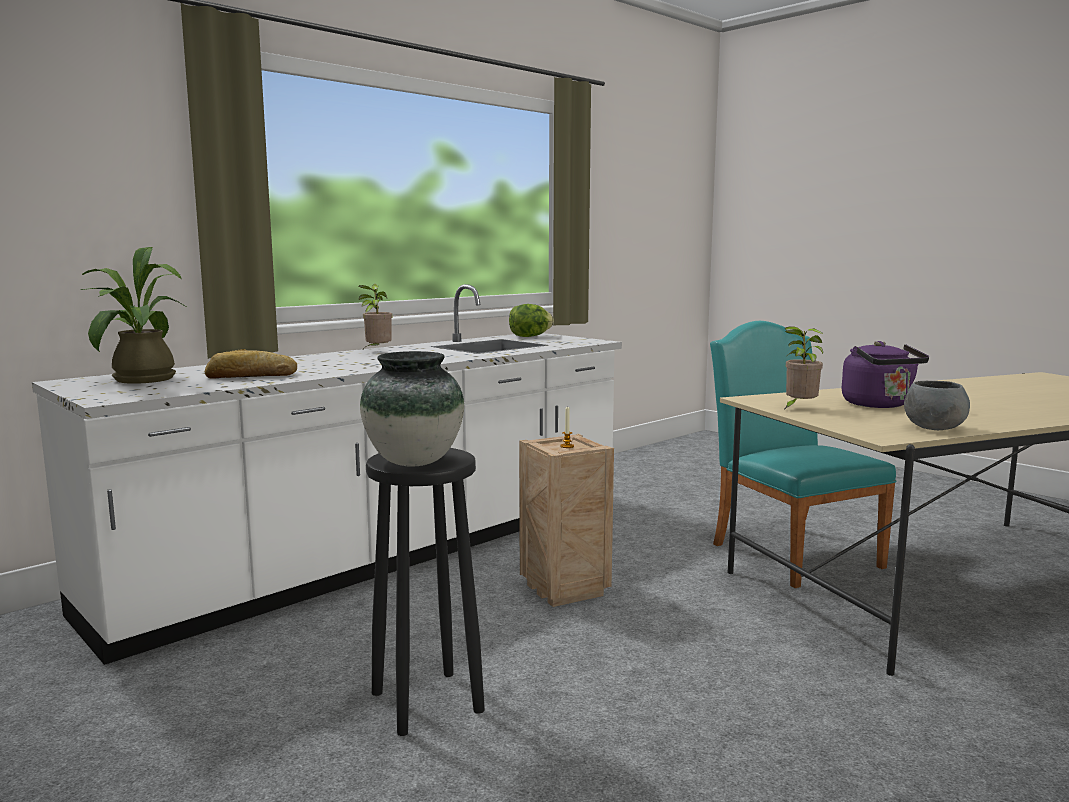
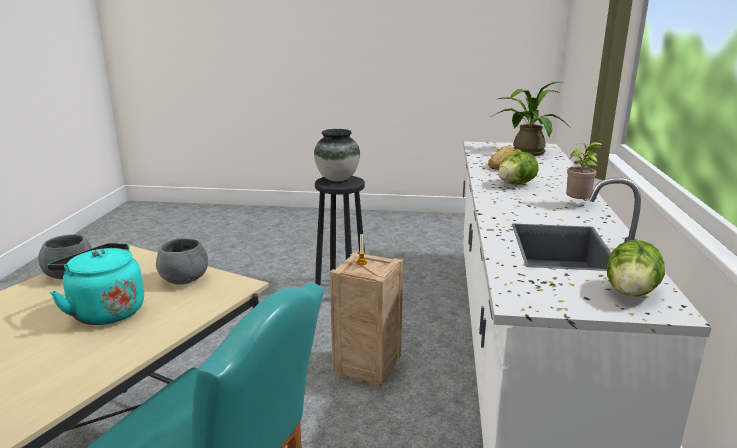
camera: 140 degrees right, 10 degrees up
potted plant [785,326,823,409] -> grey bowl [156,238,208,285]
purple kettle [842,341,929,408] -> turquoise kettle [47,243,144,325]
none -> lettuce [498,152,539,185]

